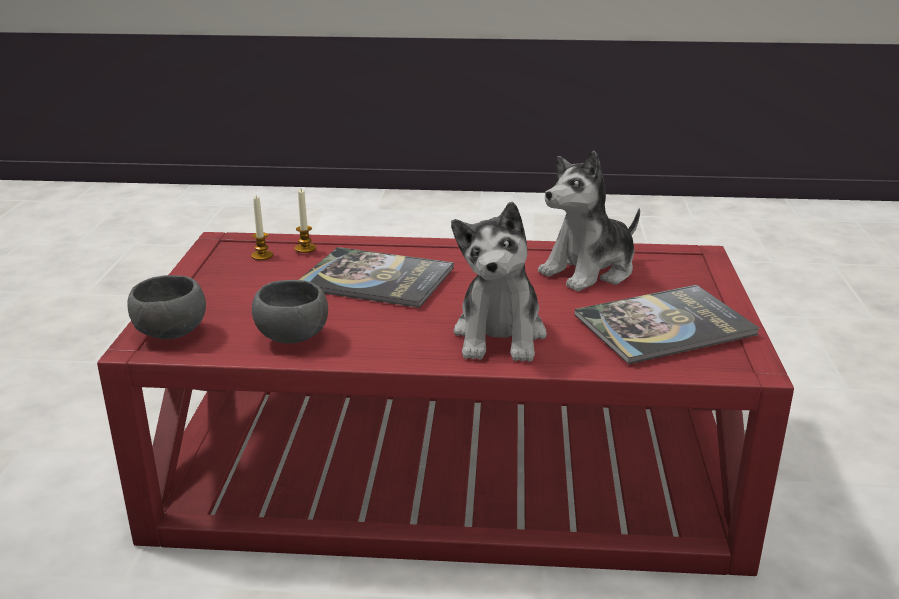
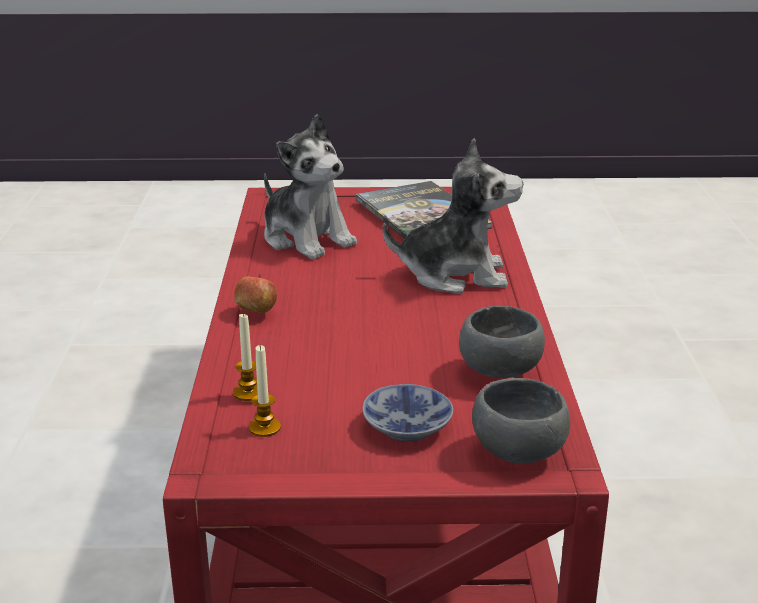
camera: 95 degrees left, 0 degrees up
book [299,247,454,308] -> none
none -> apple [234,274,277,313]
none -> bowl [362,384,453,442]

